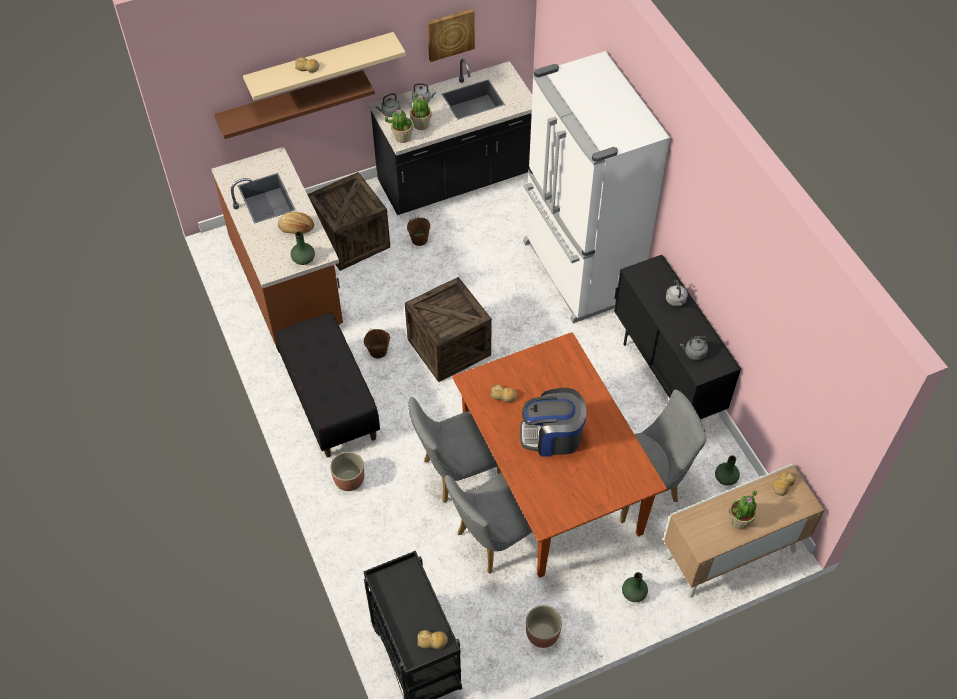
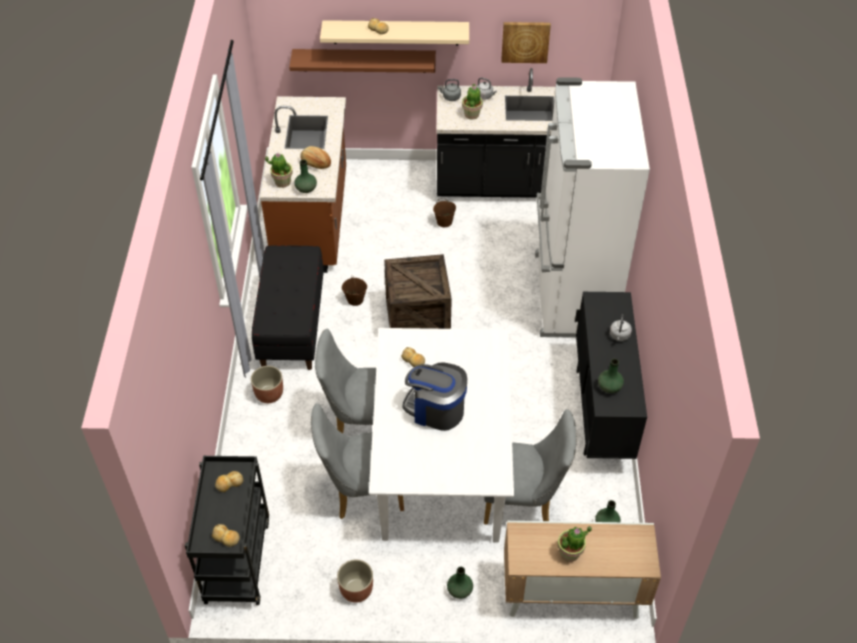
camera: 25 degrees right, 5 degrees down
crate [307,172,390,271] -> none
potted plant [385,109,413,143] -> potted plant moved to [265,153,293,188]
brown dining table [452,332,667,578] -> white dining table [369,328,514,543]
grey kettle [680,336,708,360] -> green vase [598,359,624,393]
bread [772,472,795,496] -> bread moved to [215,471,243,492]

